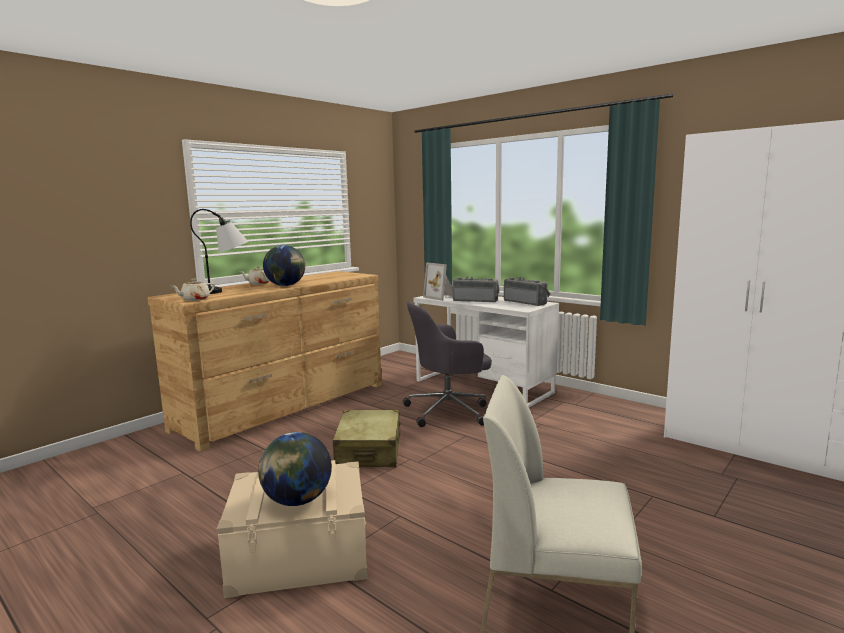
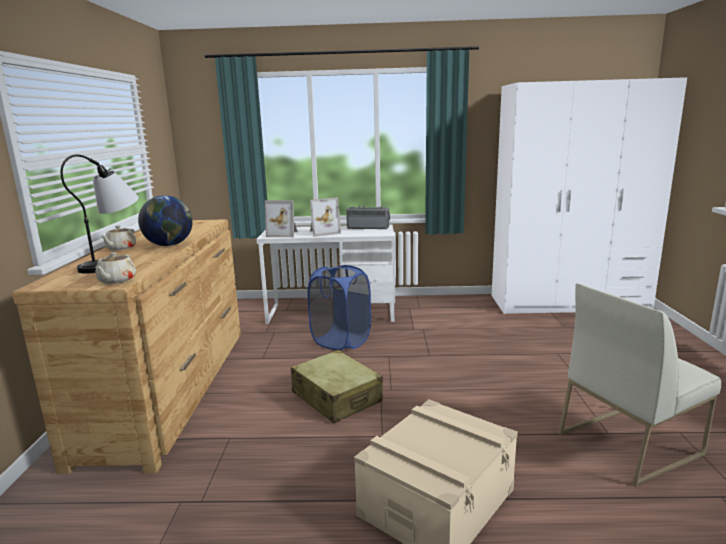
camera: 40 degrees left, 5 degrees up
globe [258,432,332,506] -> none
grey office chair [403,301,492,427] -> blue laundry basket [308,265,371,351]
radio [453,276,500,302] -> picture frame [310,197,341,237]

